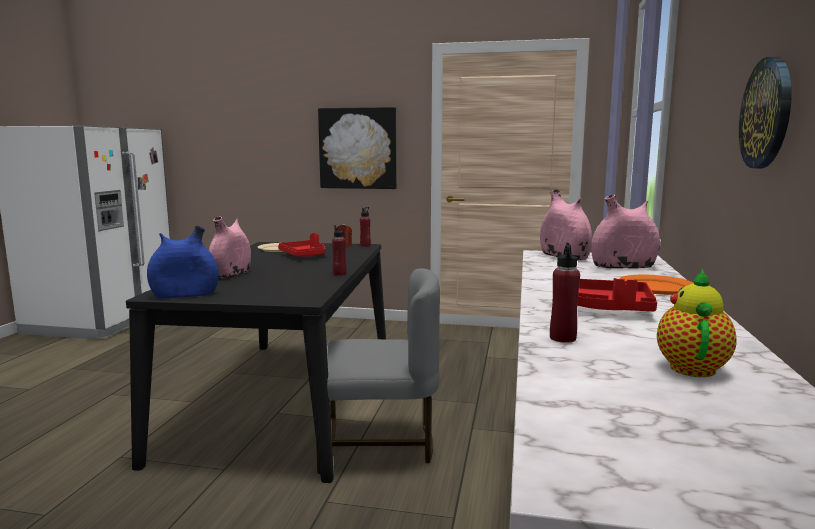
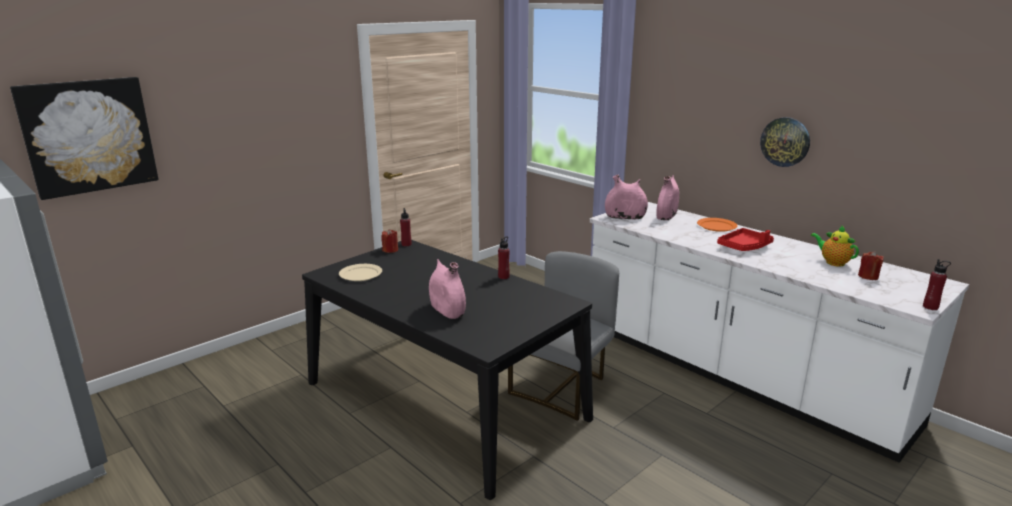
camera: 55 degrees left, 10 degrees up
blue vase [147,226,219,298] -> none
red tray [278,233,325,257] -> none
picture [318,107,397,189] -> picture moved to [10,77,159,200]
red bottle [550,243,580,343] -> red bottle moved to [923,259,951,310]
none -> red candle [858,251,884,280]

